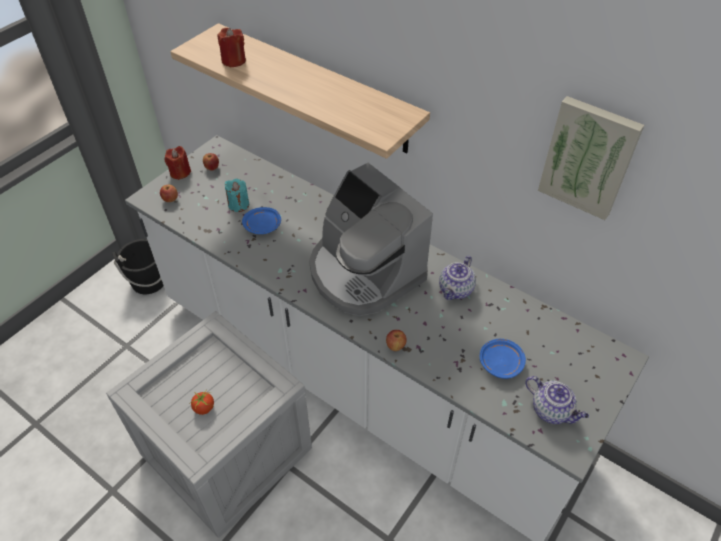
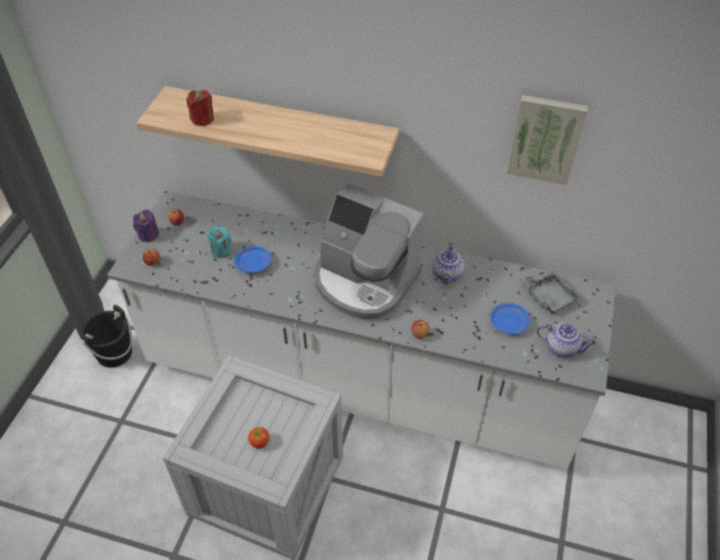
camera: 20 degrees left, 0 degrees up
red candle [165,146,191,180] -> purple candle [133,209,159,242]
none -> grey tray [521,271,581,314]

